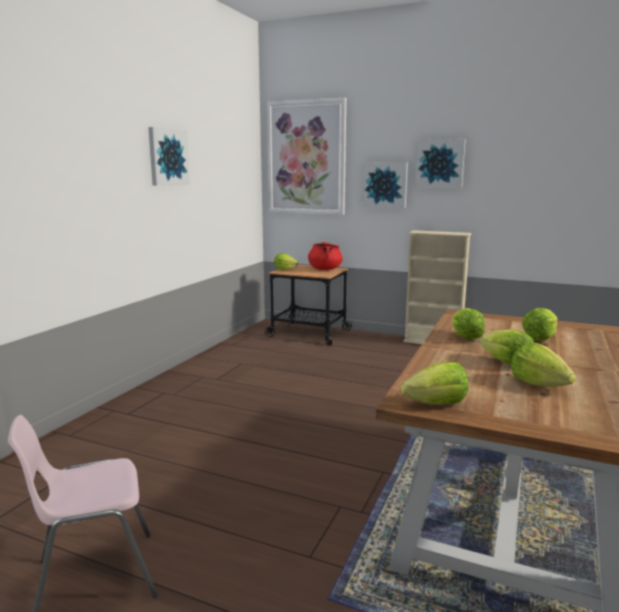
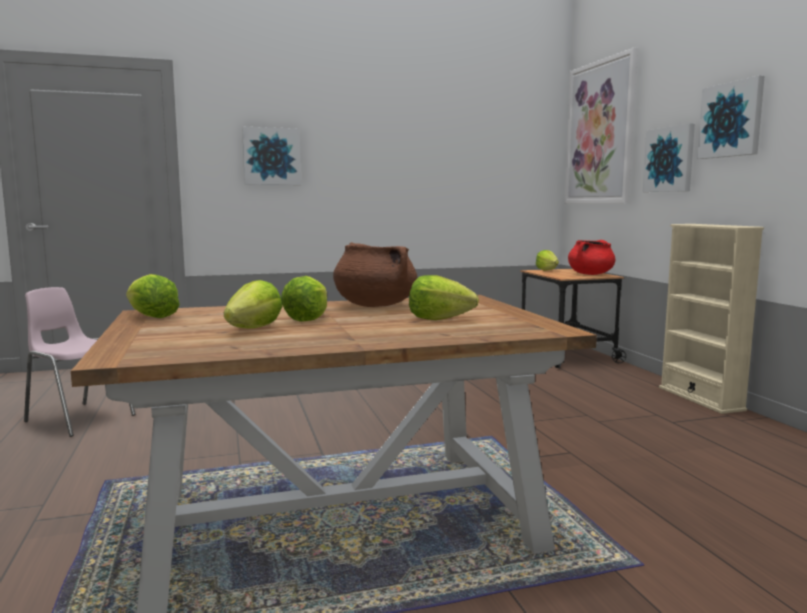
camera: 50 degrees right, 5 degrees down
picture [148,127,190,185] -> picture moved to [242,127,301,185]
lettuce [452,308,485,340] -> brown cooking pot [333,242,418,307]

